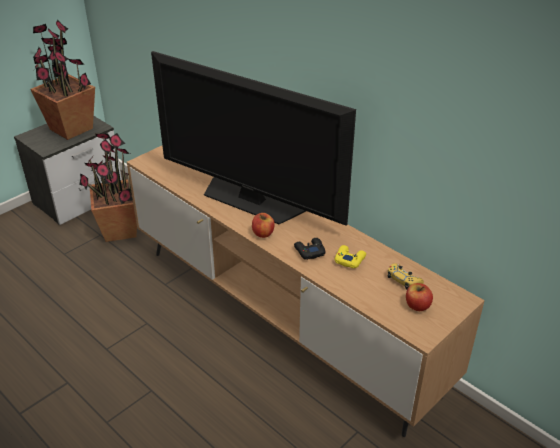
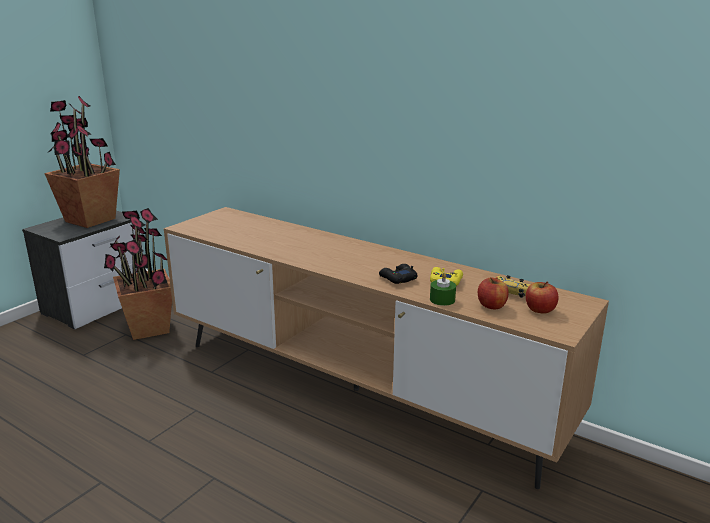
camera: 10 degrees left, 15 degrees down
television [151,51,356,226] -> none
apple [252,213,275,238] -> apple moved to [478,277,508,309]
none -> green candle [430,272,456,306]

